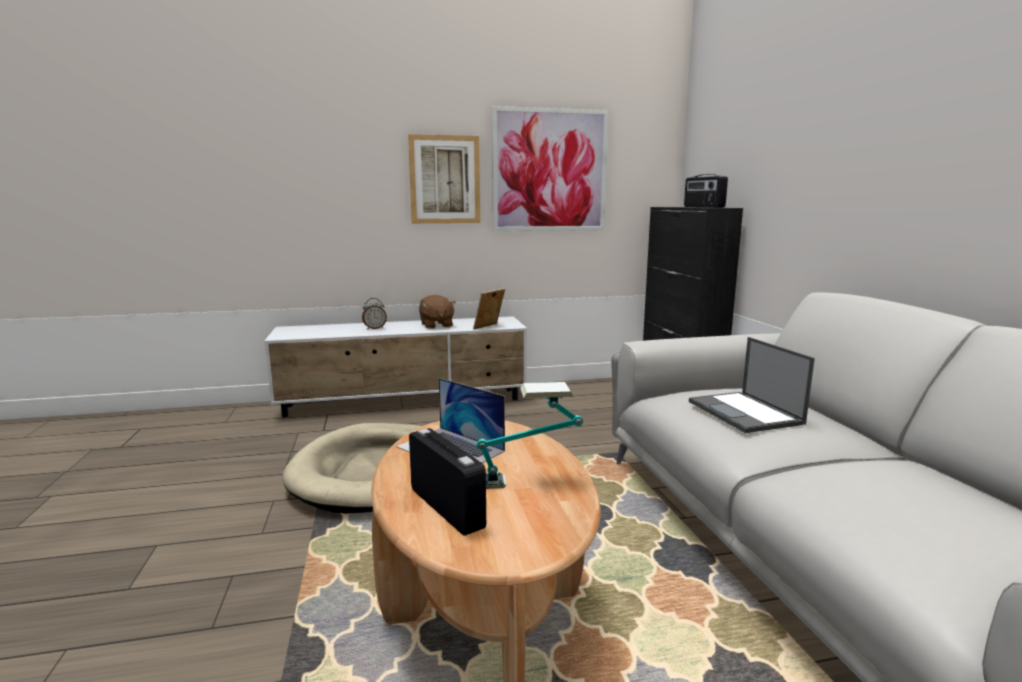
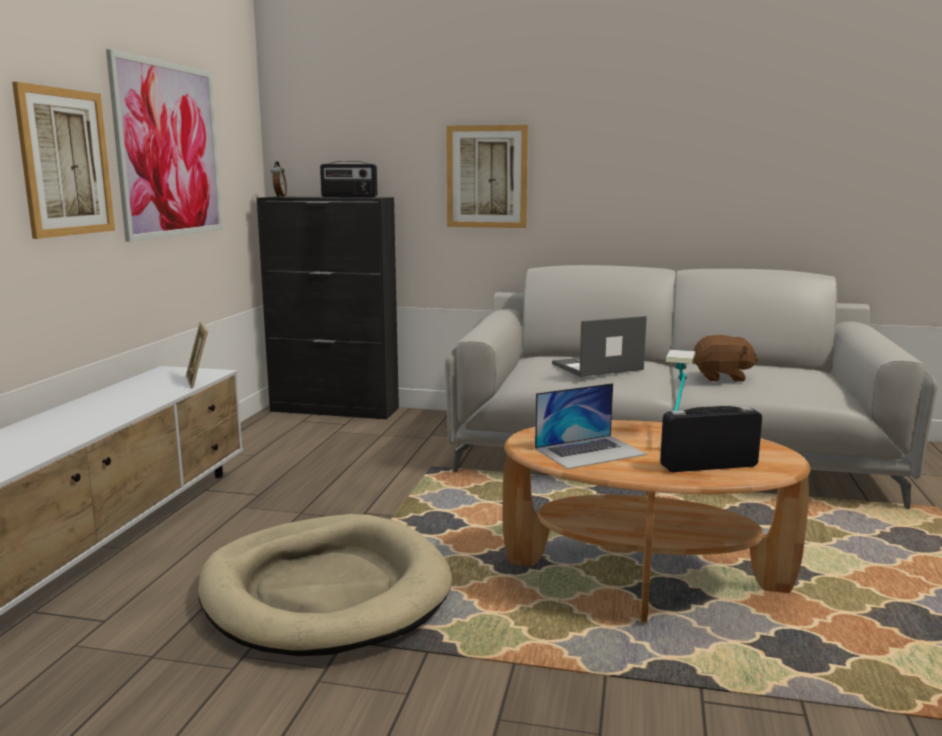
camera: 65 degrees left, 0 degrees up
alarm clock [362,298,387,329] -> alarm clock moved to [271,161,287,197]
brown plush toy [419,295,456,329] -> brown plush toy moved to [693,335,758,381]
laptop [689,337,815,433] -> laptop turned 150 degrees clockwise [552,316,647,377]
none -> picture [446,125,528,228]

